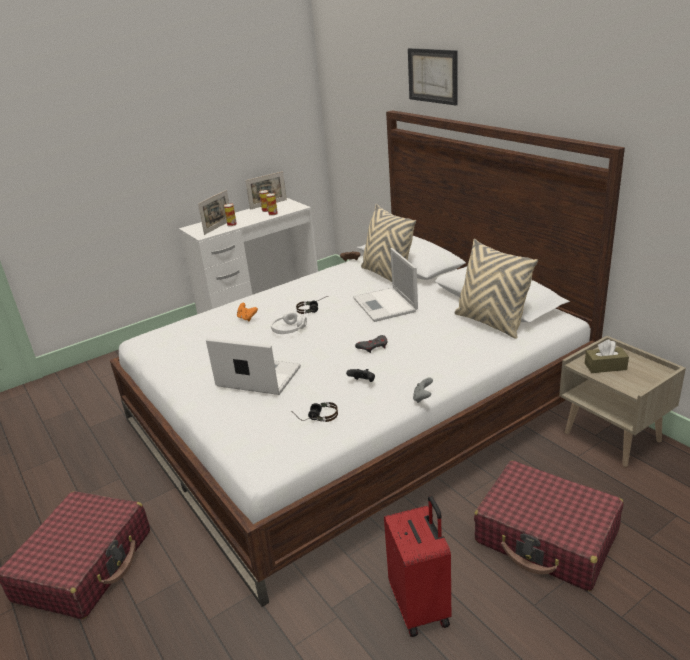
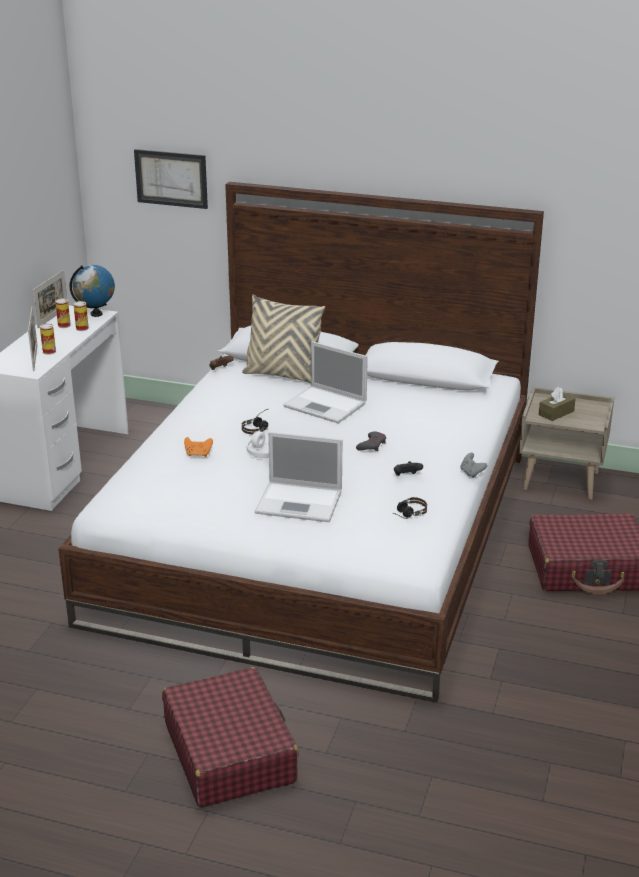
camera: 40 degrees left, 0 degrees up
laptop [206,338,301,395] -> laptop turned 150 degrees counterclockwise [255,432,342,522]
red suitcase [384,496,451,637] -> none
picture [408,48,457,105] -> picture moved to [134,149,208,209]
beige pillow [455,239,538,339] -> none
none -> globe [69,265,115,317]

